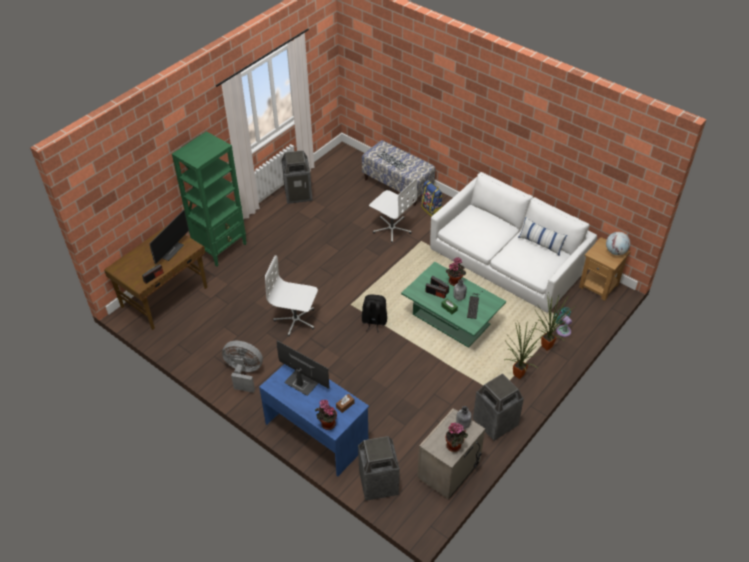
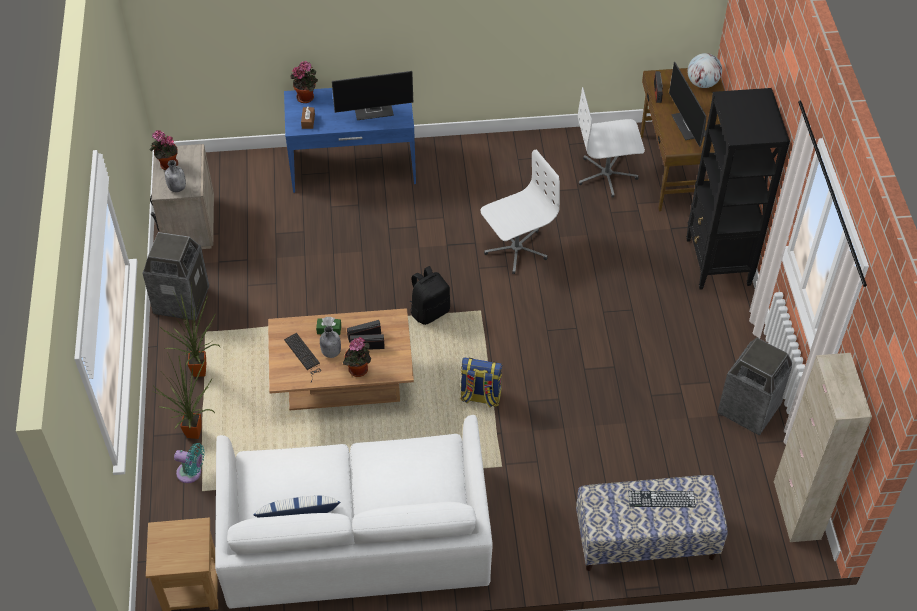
camera: 135 degrees right, 5 degrees up
green bookcase [172,131,247,267] -> black bookcase [686,88,790,290]
grey fan [222,341,263,393] -> none
trash can [358,436,400,501] -> none
white office chair [369,179,417,243] -> white office chair moved to [578,87,645,198]
green coffee table [401,262,506,348] -> brown coffee table [268,308,414,410]
backpack [421,181,443,217] -> backpack moved to [460,357,503,408]
globe [606,232,630,255] -> globe moved to [688,53,722,88]
none -> beige cabinet [774,353,872,542]

